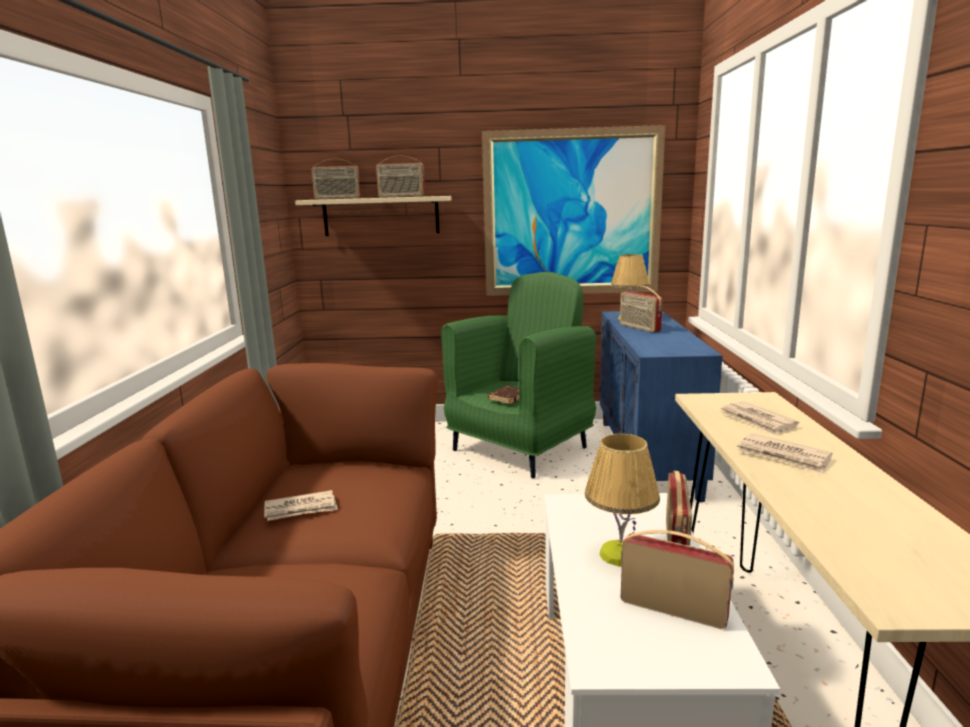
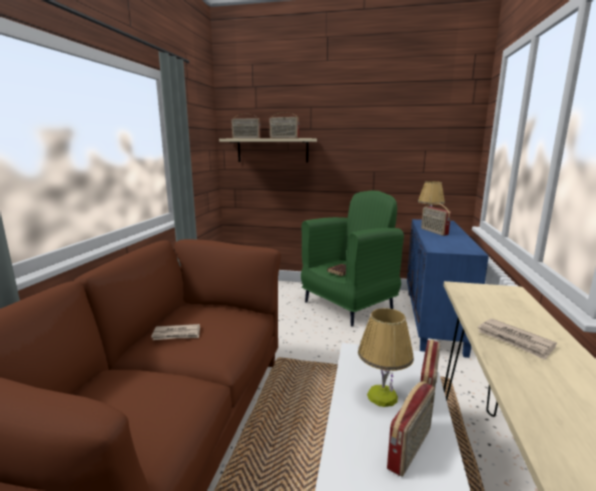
camera: 10 degrees right, 0 degrees up
picture [482,125,665,296] -> none
radio [621,530,734,629] -> radio turned 90 degrees clockwise [387,381,435,477]
newspaper [719,401,800,435] -> none

